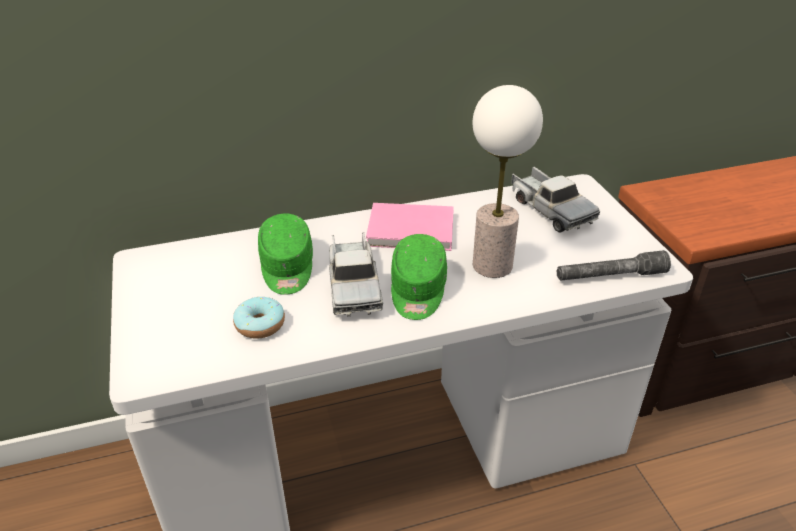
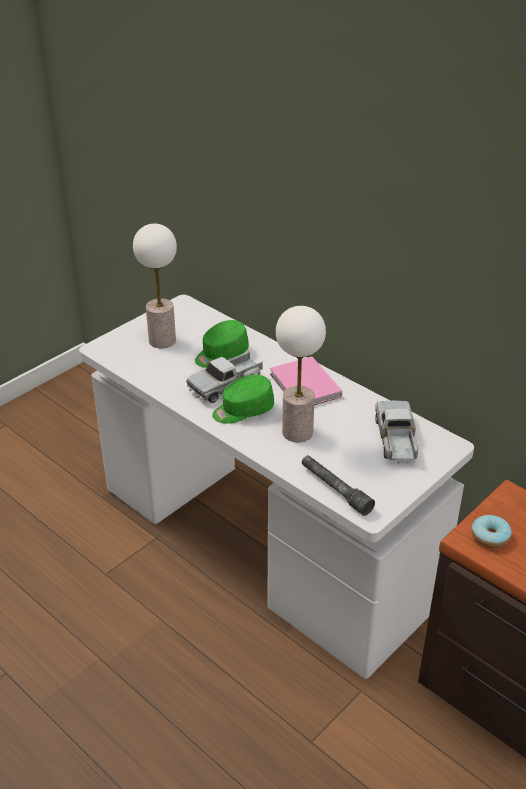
camera: 60 degrees right, 0 degrees up
donut [233,297,285,339] -> donut moved to [472,515,512,548]
toy truck [511,167,600,232] -> toy truck turned 150 degrees clockwise [375,400,418,464]
none -> table lamp [133,224,177,348]

